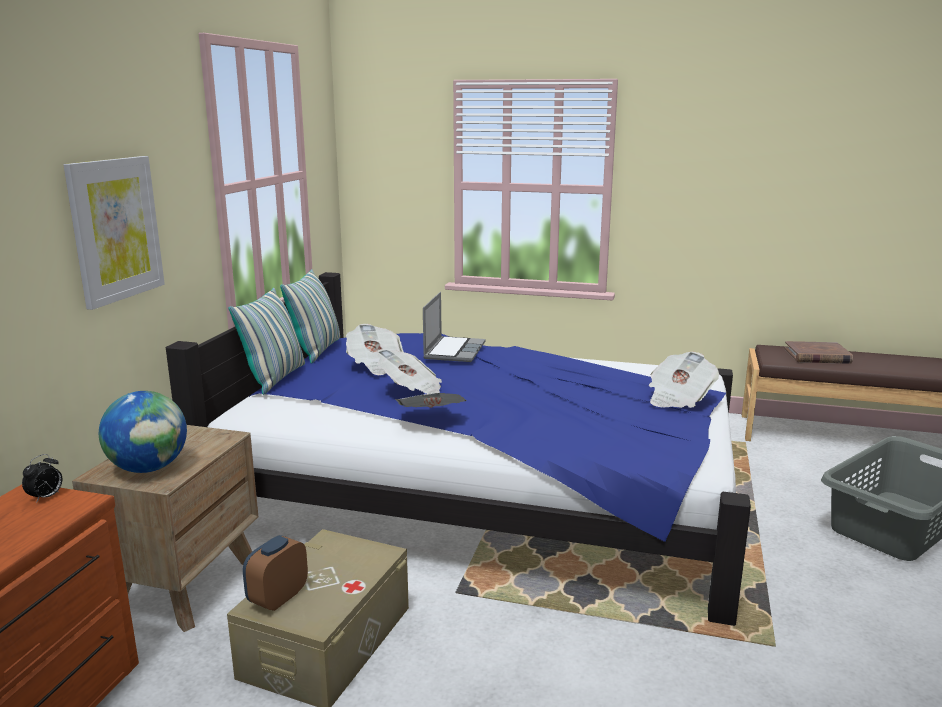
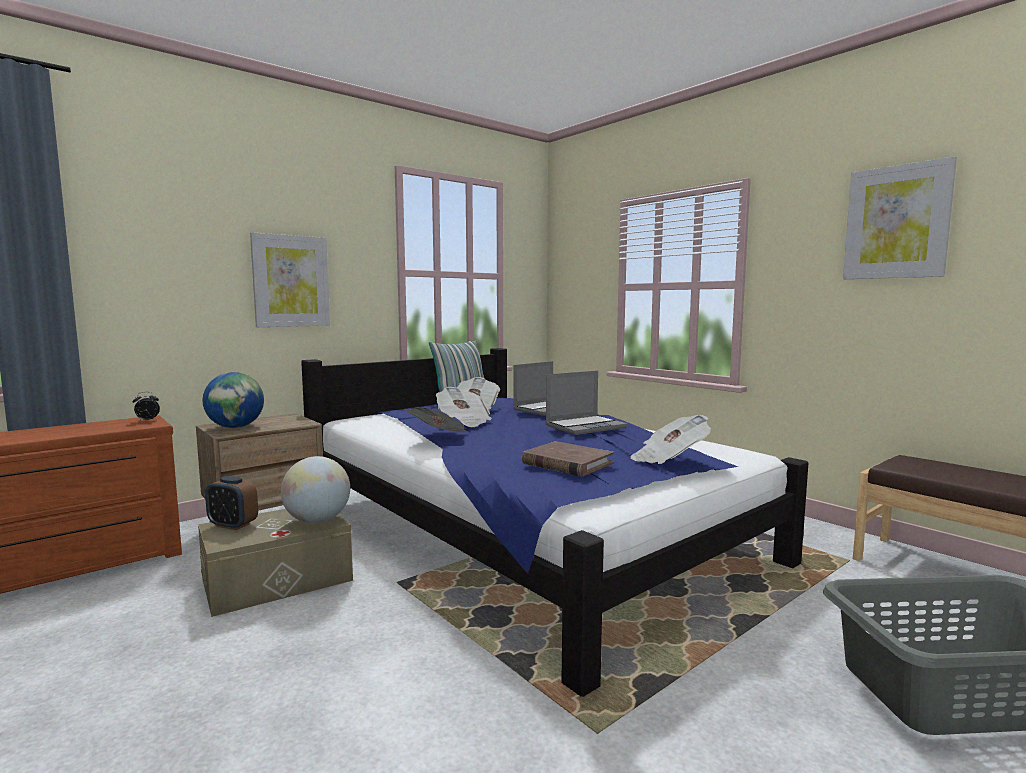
camera: 35 degrees right, 10 degrees down
pillow [229,288,305,395] -> none
alarm clock [243,535,308,611] -> alarm clock turned 135 degrees counterclockwise [205,476,258,530]
brown book [785,341,853,364] -> brown book moved to [522,441,614,476]
none -> globe [281,456,350,523]
none -> laptop [545,371,627,435]
none -> picture [843,156,957,279]

